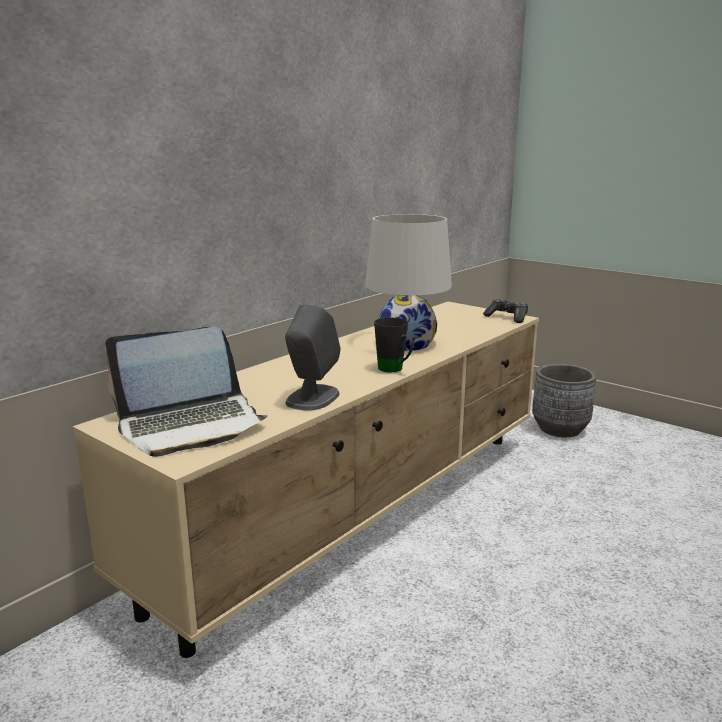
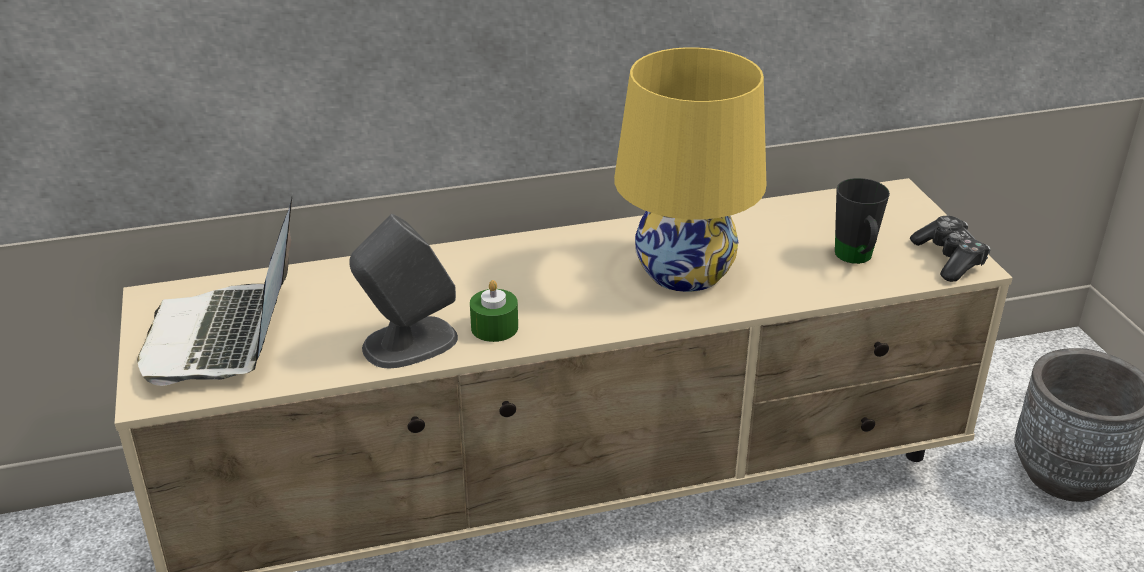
camera: 35 degrees right, 15 degrees up
laptop [105,327,267,457] -> laptop turned 75 degrees clockwise [137,198,292,386]
white table lamp [365,214,452,351] -> yellow table lamp [614,47,766,292]
black mug [374,318,414,372] -> black mug moved to [835,178,890,264]
none -> green candle [470,280,518,342]

